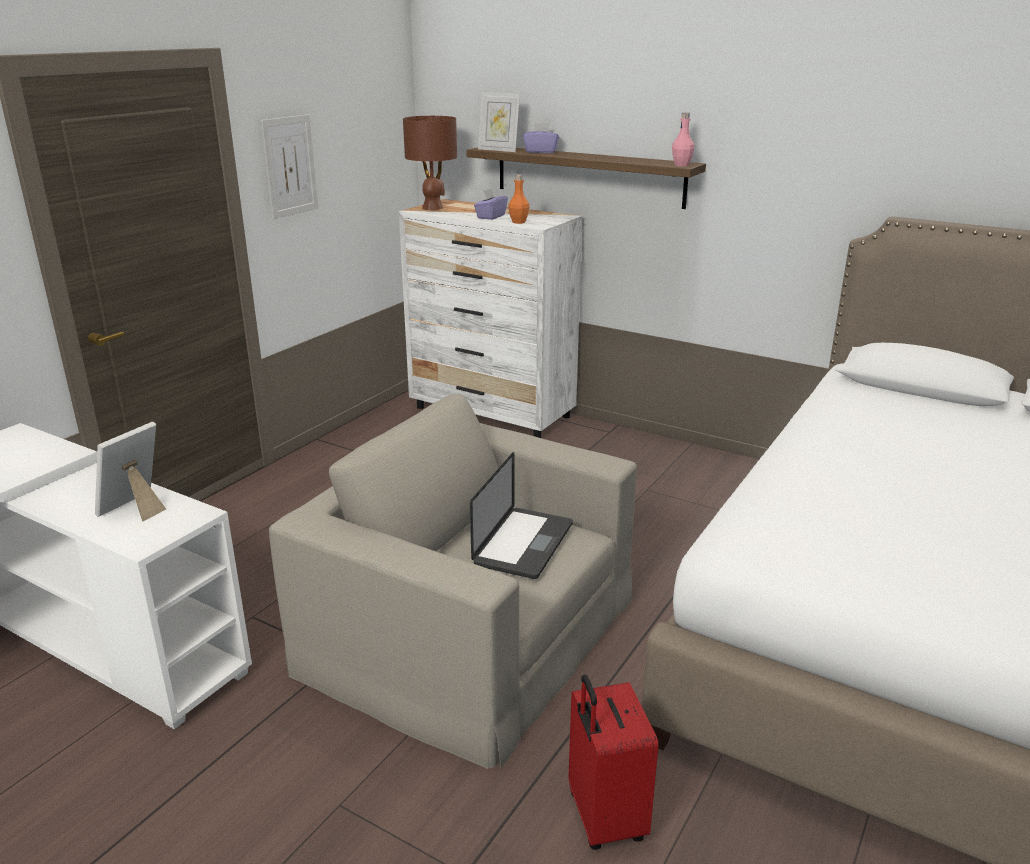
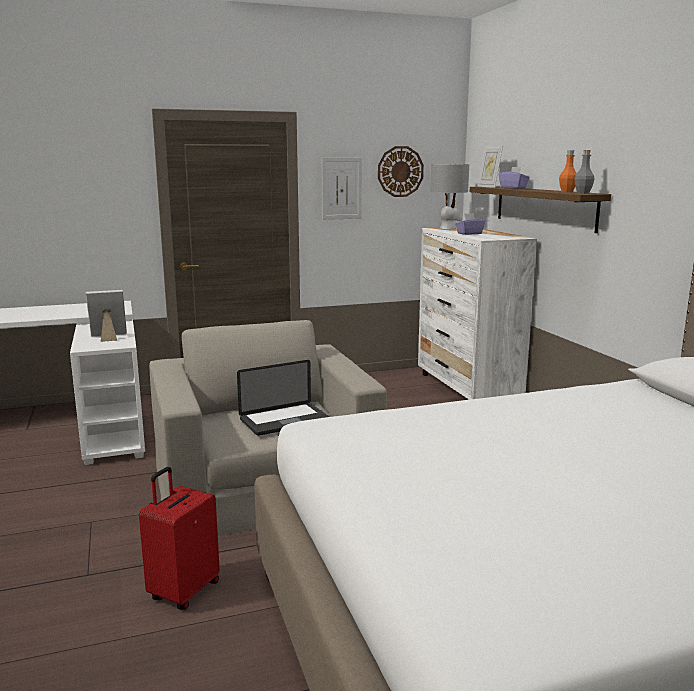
camera: 40 degrees right, 10 degrees down
brown table lamp [403,116,457,210] -> grey table lamp [430,164,469,229]
orange bottle [508,175,529,224] -> orange bottle moved to [559,151,577,192]
pink bottle [672,112,694,166] -> grey bottle [575,150,594,194]
none -> wall clock [378,146,424,197]

